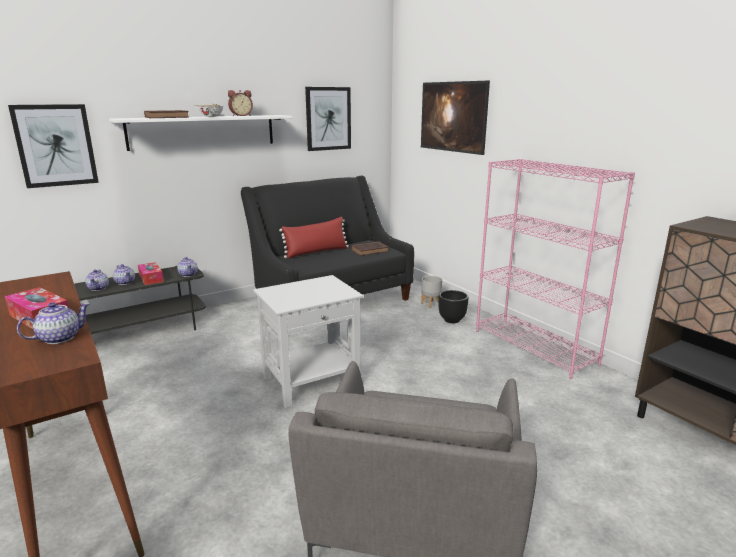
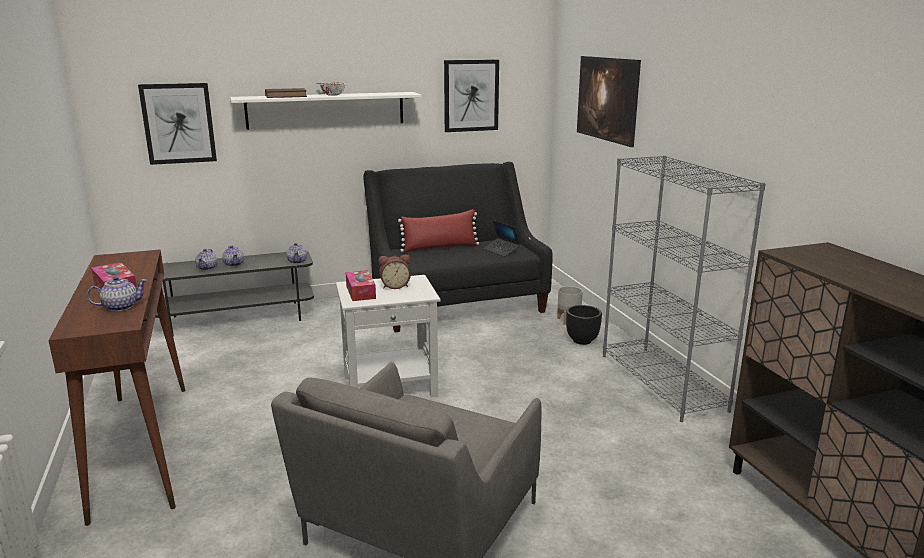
camera: 15 degrees right, 0 degrees up
tissue box [138,262,164,285] -> tissue box moved to [346,270,376,301]
alarm clock [228,90,253,116] -> alarm clock moved to [379,255,411,289]
brown book [351,242,389,256] -> laptop [483,220,520,257]
pink bookcase [476,159,635,379] -> grey bookcase [603,155,766,422]

